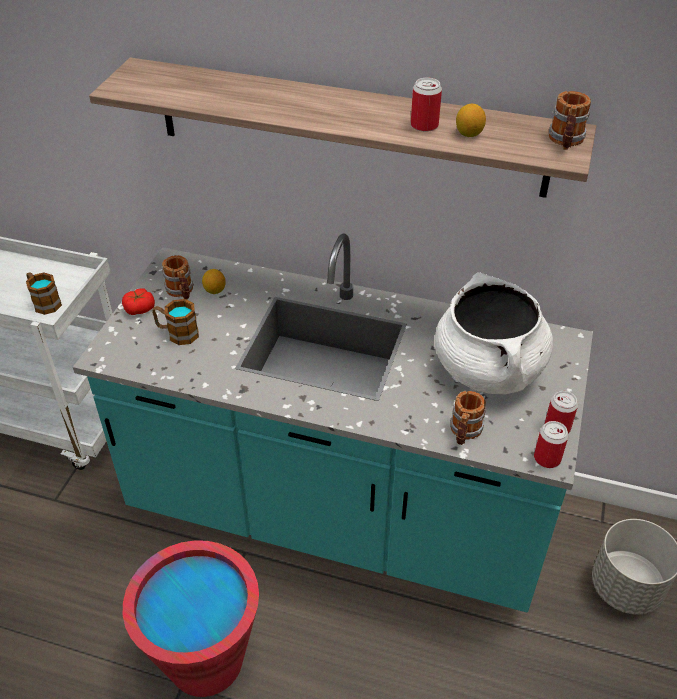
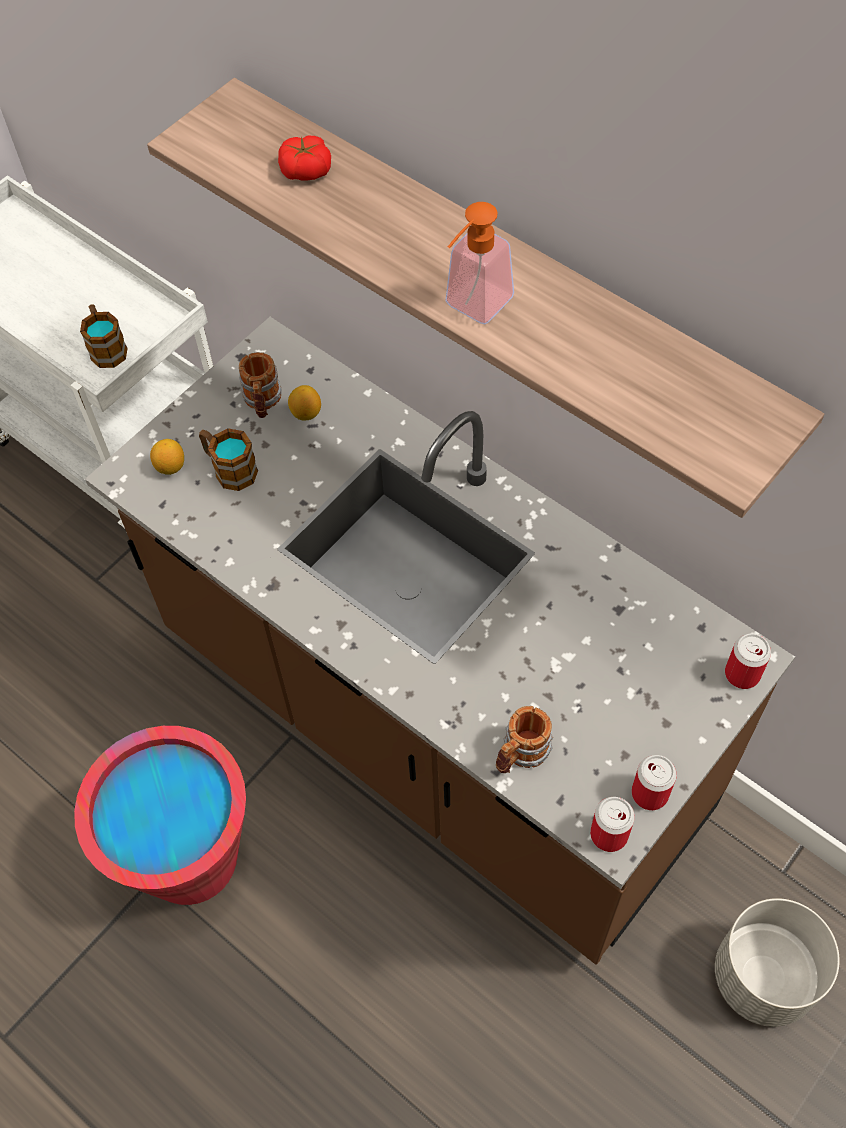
camera: 25 degrees right, 15 degrees up
turquoise counter [73,233,593,613] -> brown counter [85,317,795,965]
tomato [122,288,155,315] -> tomato moved to [278,135,331,180]
can [411,77,442,132] -> can moved to [725,633,771,689]
white cooking pot [435,272,553,394] -> none
lemon [456,104,486,137] -> lemon moved to [150,439,184,475]
mug [549,91,591,150] -> none
none -> soap dispenser [445,202,514,324]

